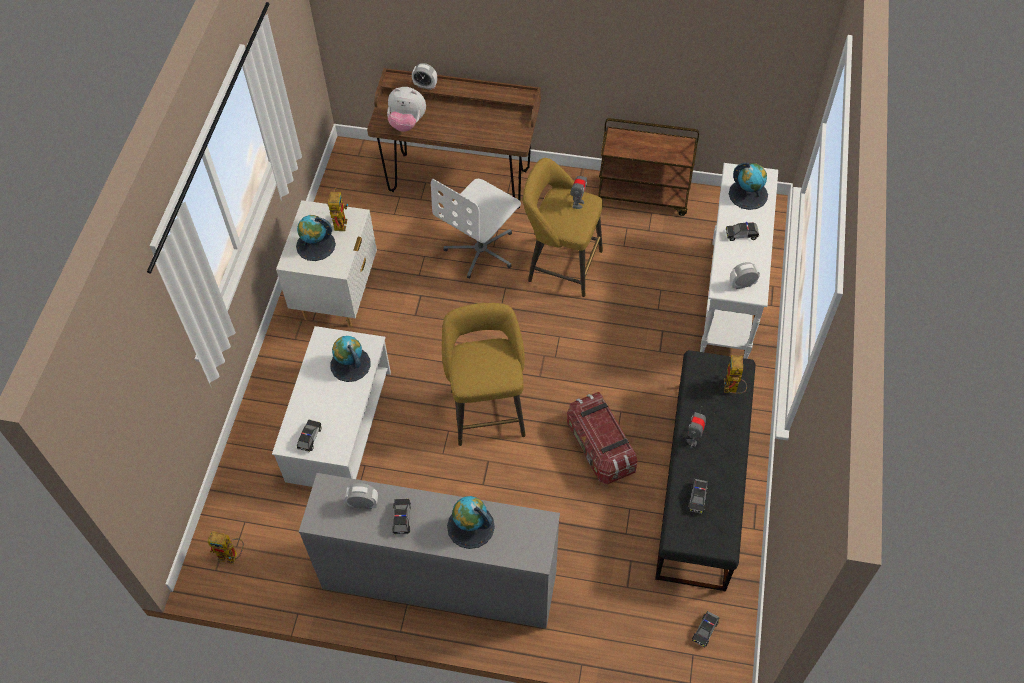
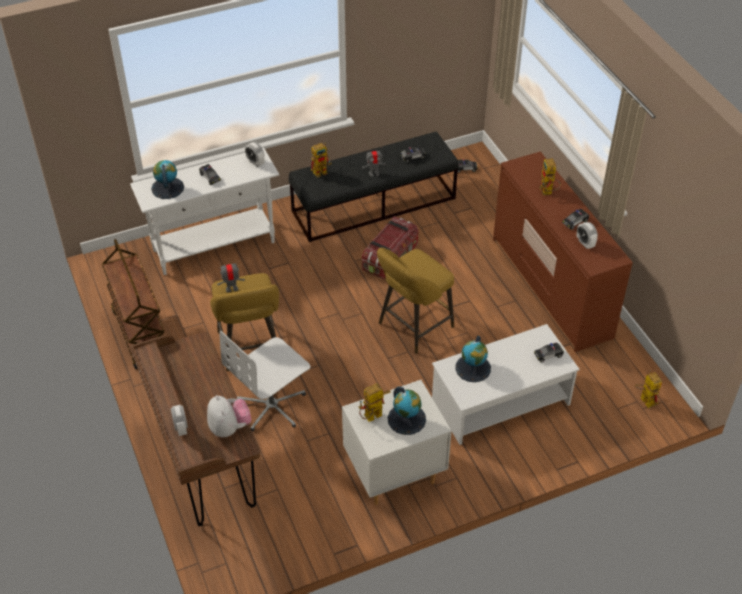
camera: 125 degrees left, 10 degrees down
grey dresser [299,473,560,628] -> brown dresser [493,151,633,352]
white office chair [431,179,521,279] -> white office chair turned 135 degrees clockwise [219,331,310,431]
globe [447,496,495,549] -> toy robot [539,158,561,195]

